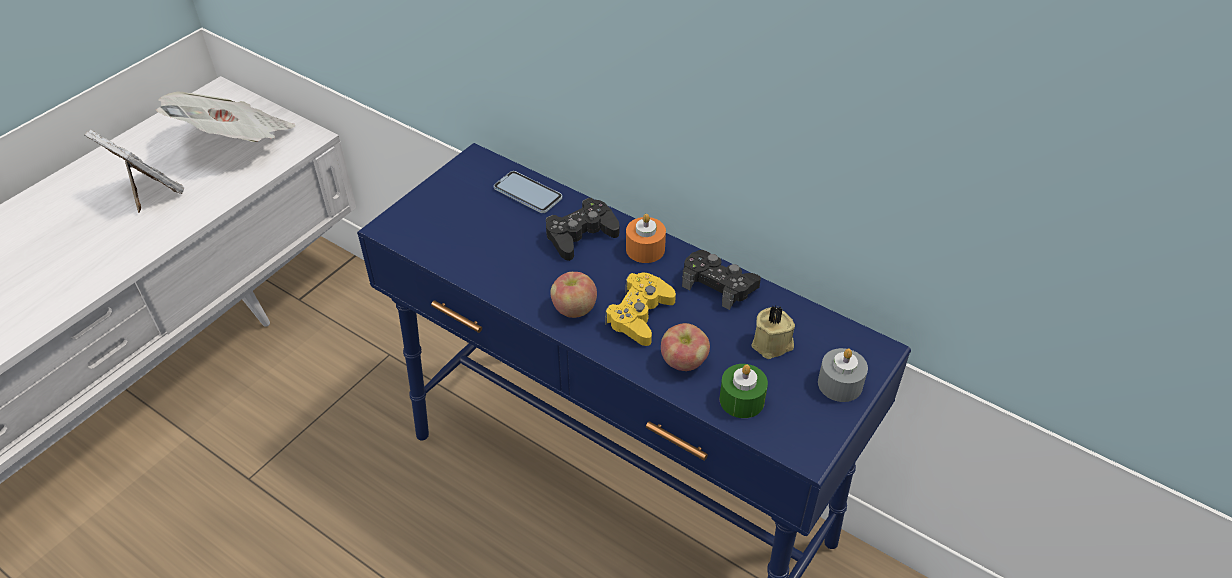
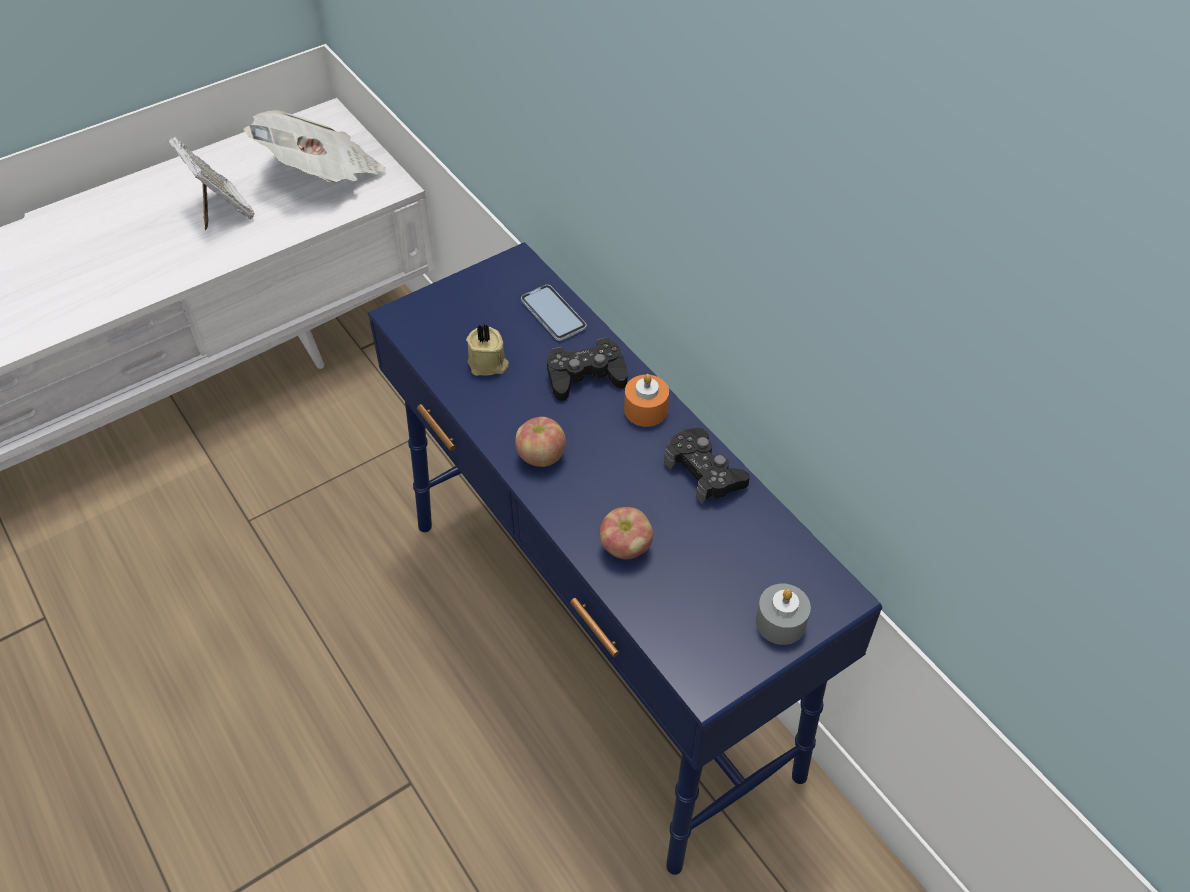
camera: 20 degrees right, 5 degrees up
yellow game controller [605,273,676,346] -> none
green candle [719,364,768,418] -> none
beige candle [752,305,795,359] -> beige candle moved to [466,324,509,376]

